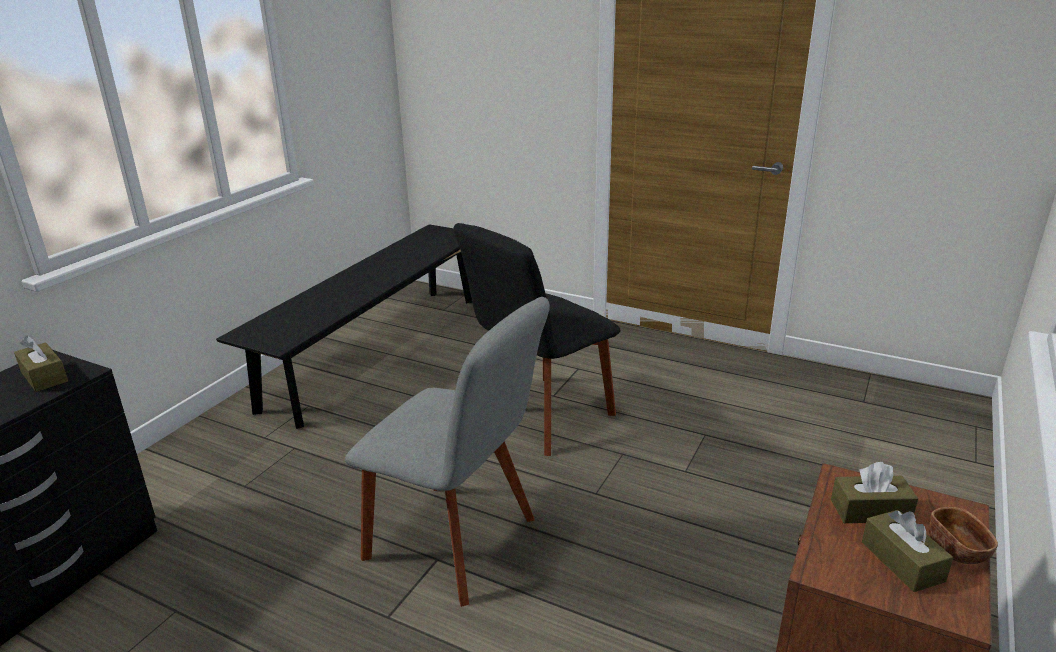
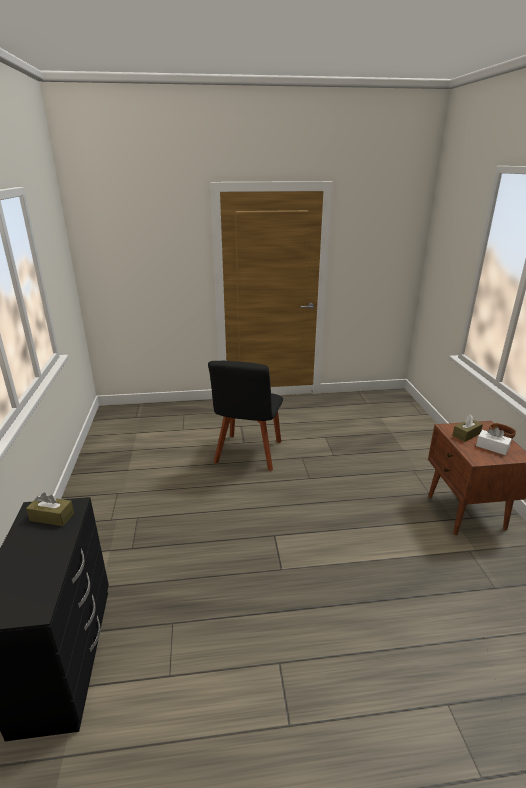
camera: 35 degrees left, 0 degrees up
black bench [216,224,472,429] -> none
grey chair [345,297,550,607] -> none
brown tissue box [862,510,953,592] -> white tissue box [476,427,512,455]

